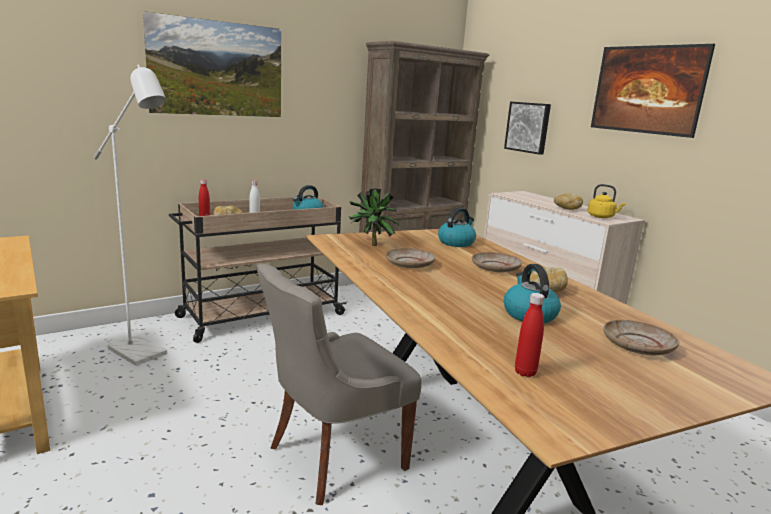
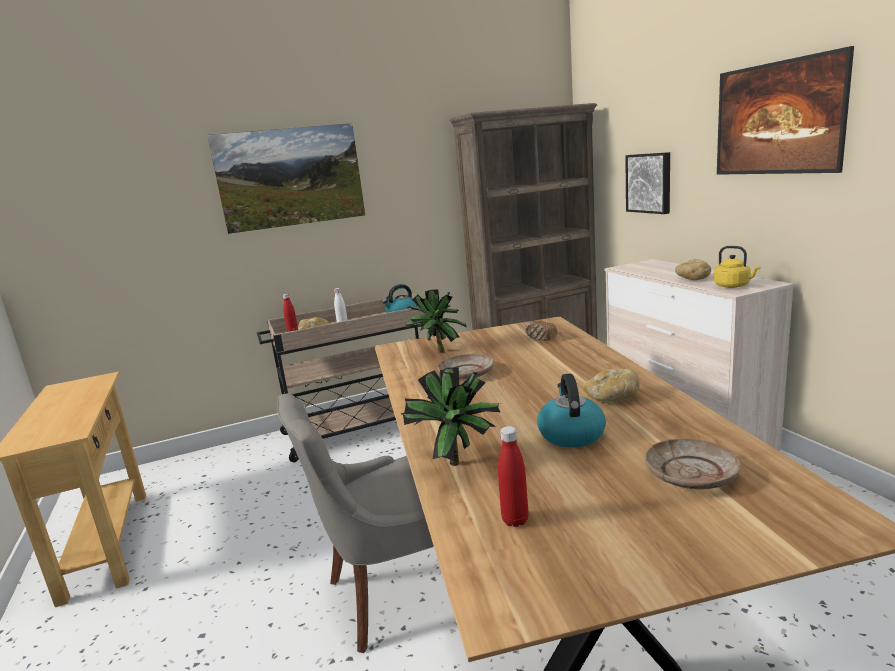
camera: 15 degrees right, 0 degrees up
white floor lamp [94,65,167,366] -> none
kettle [438,207,476,247] -> bread [525,320,558,341]
beige plate [472,252,522,272] -> none
none -> potted plant [401,367,500,466]

